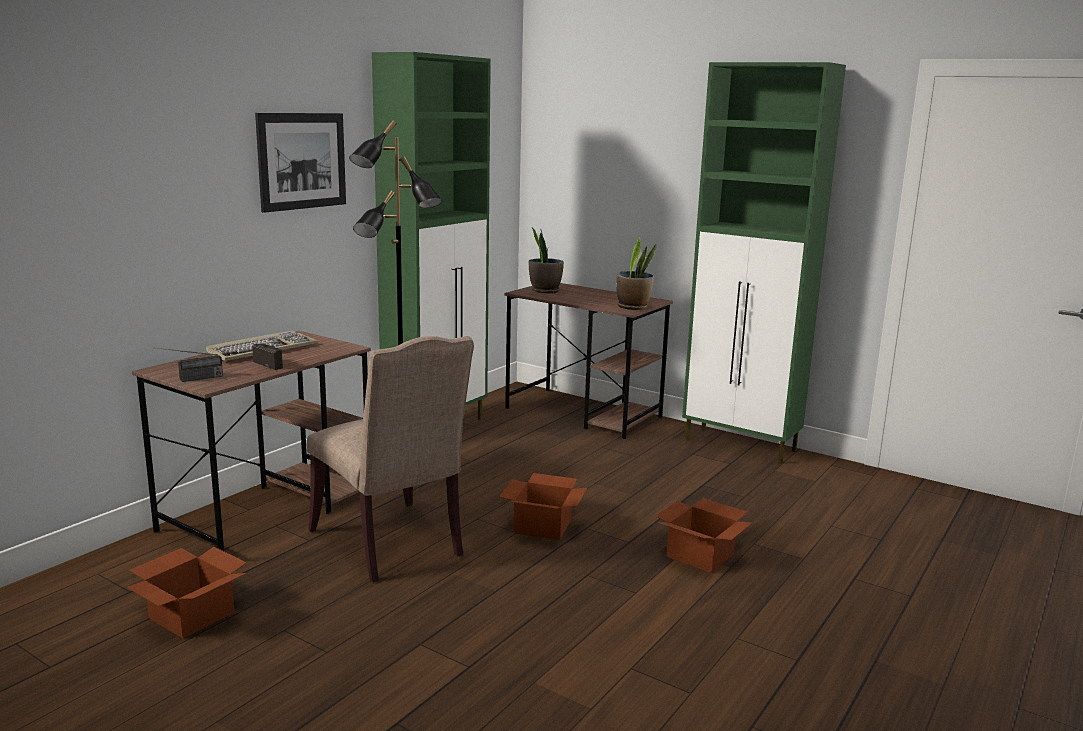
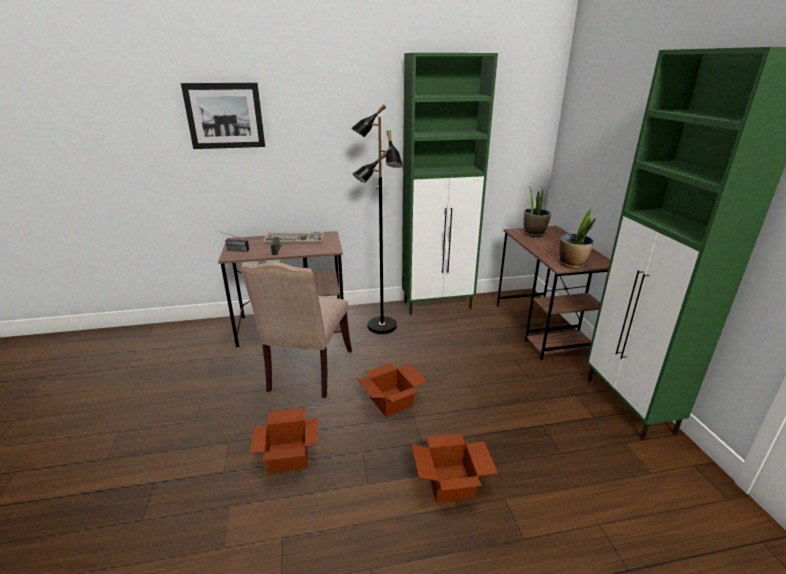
camera: 45 degrees right, 10 degrees up
cardboard box [127,547,247,639] -> cardboard box moved to [250,408,318,474]
picture [255,113,346,213] -> picture moved to [181,83,265,149]

